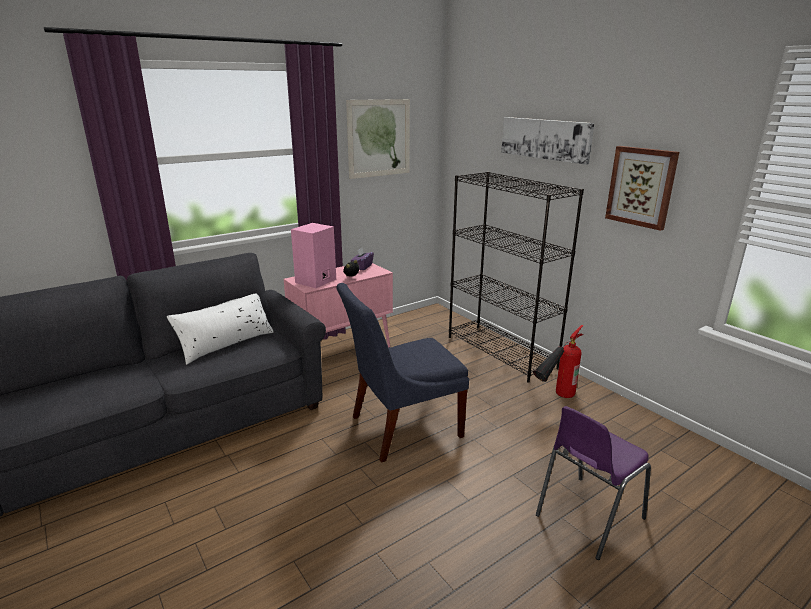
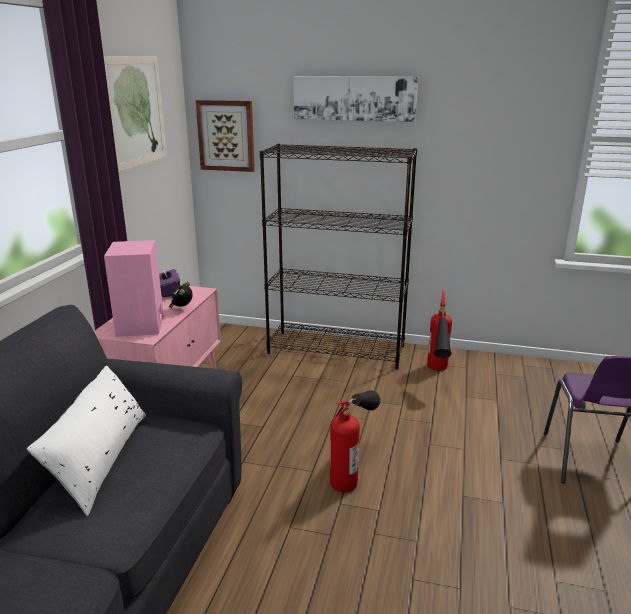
camera: 40 degrees left, 0 degrees up
blue chair [336,283,469,462] -> fire extinguisher [330,390,380,492]
picture [605,146,679,231] -> picture moved to [196,100,255,172]

